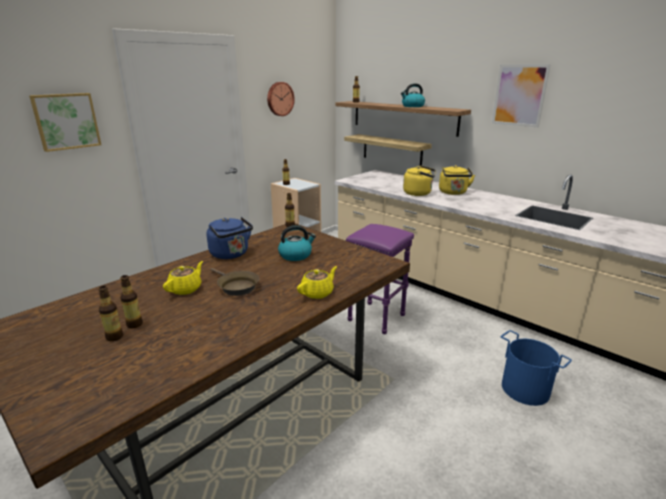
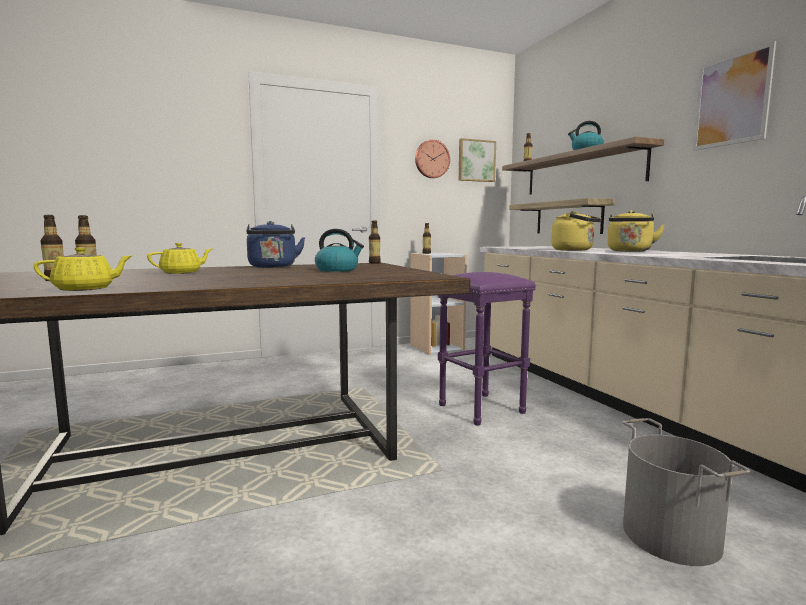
camera: 25 degrees right, 15 degrees down
picture [29,93,101,152] -> picture moved to [459,138,496,182]
brown frying pan [210,268,260,296] -> none
yellow teapot [297,266,337,299] -> yellow teapot moved to [33,247,131,291]
blue bucket [501,330,572,406] -> grey bucket [622,418,750,566]

